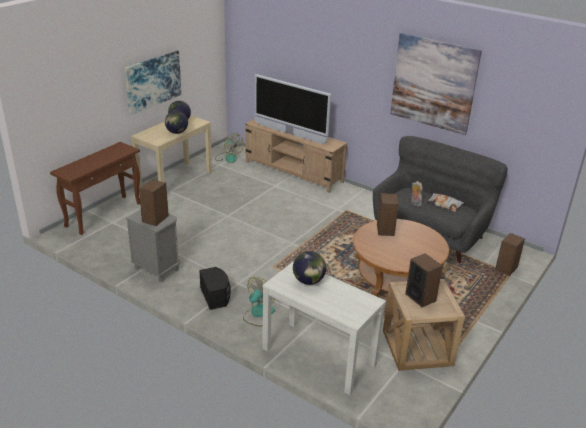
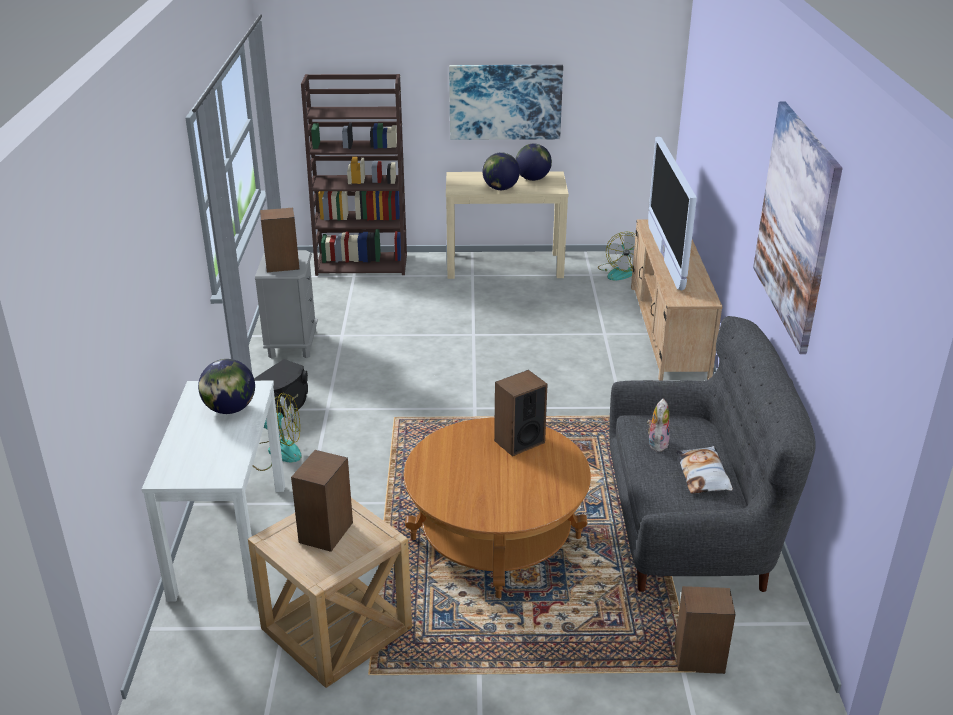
camera: 55 degrees right, 0 degrees up
brown console table [50,142,140,235] -> brown bookcase [301,74,407,276]

